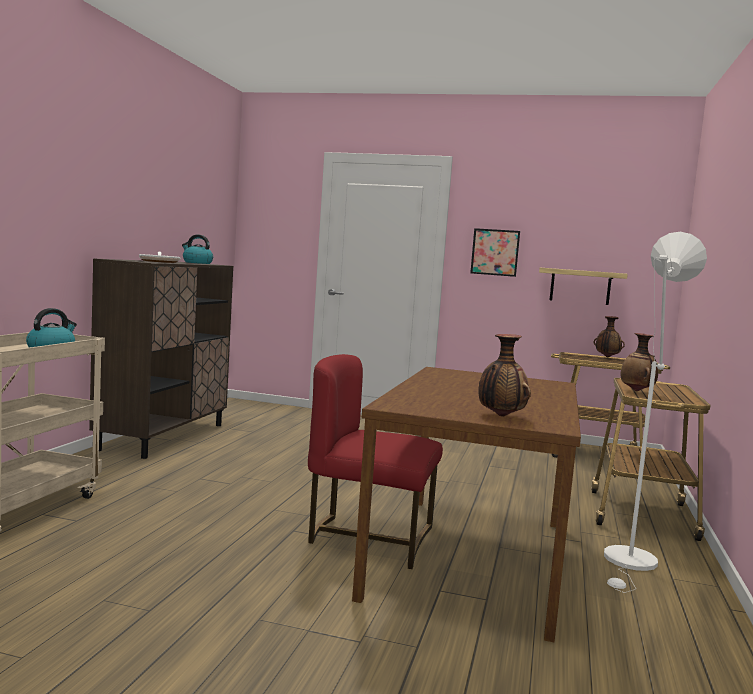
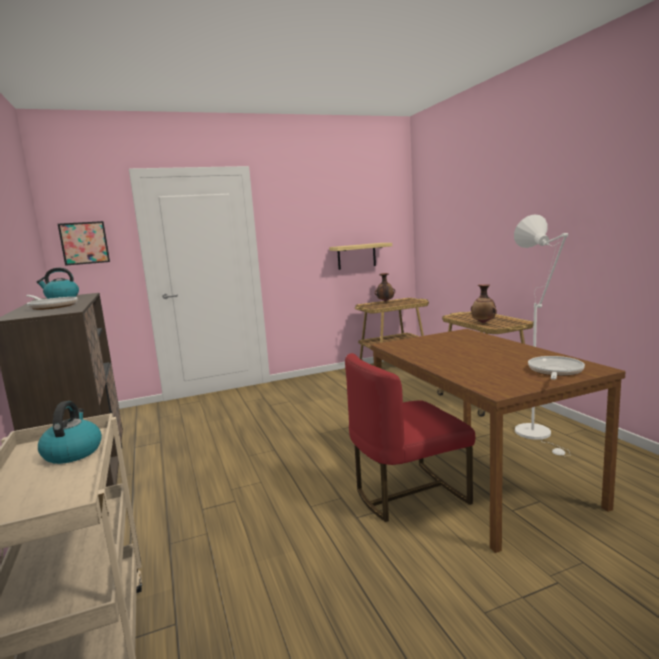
camera: 35 degrees left, 5 degrees up
picture [470,228,520,277] -> picture moved to [58,221,110,266]
vase [478,334,531,417] -> frying pan [528,356,585,380]

